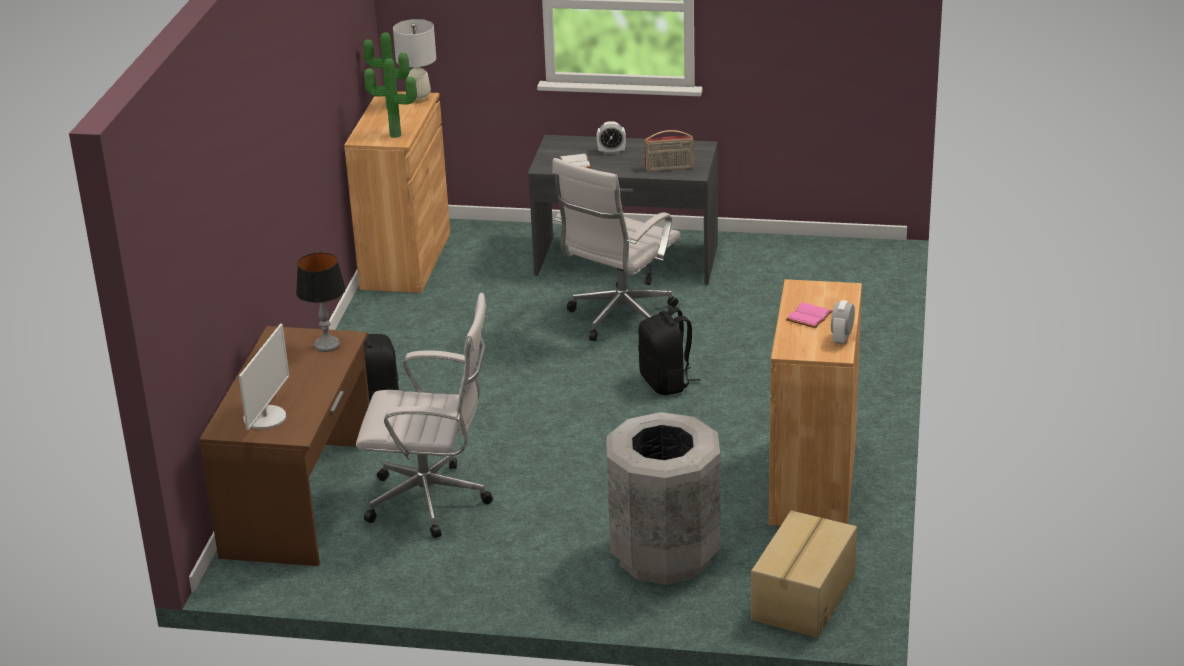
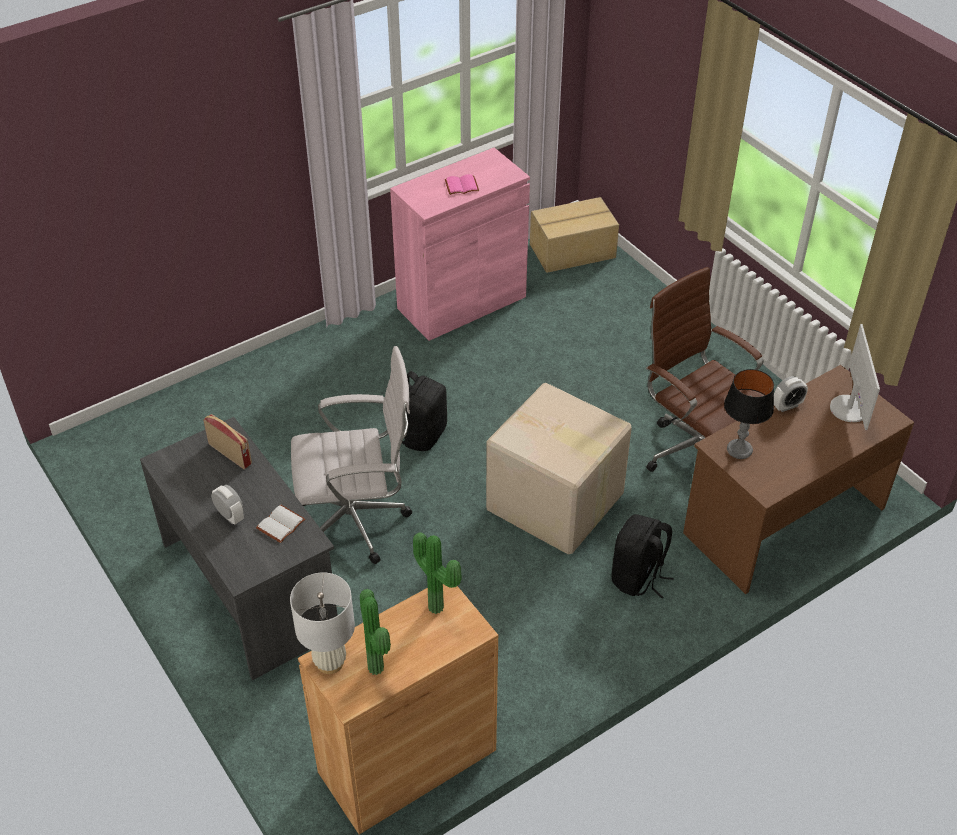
camera: 135 degrees left, 15 degrees up
monitor [239,323,289,430] -> monitor turned 120 degrees clockwise [830,324,880,430]
white office chair [356,293,493,538] -> brown office chair [646,267,765,472]
grey trash can [606,412,720,585] -> none
brown cabinet [769,279,862,526] -> pink cabinet [390,148,530,341]
alarm clock [831,300,855,344] -> alarm clock moved to [774,376,808,412]
none -> cardboard box [486,383,632,554]

